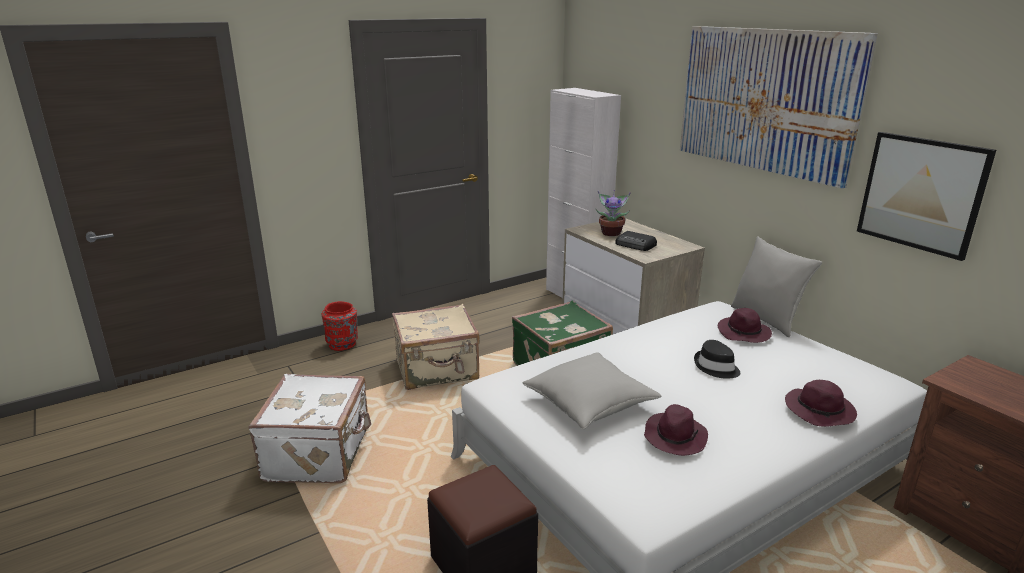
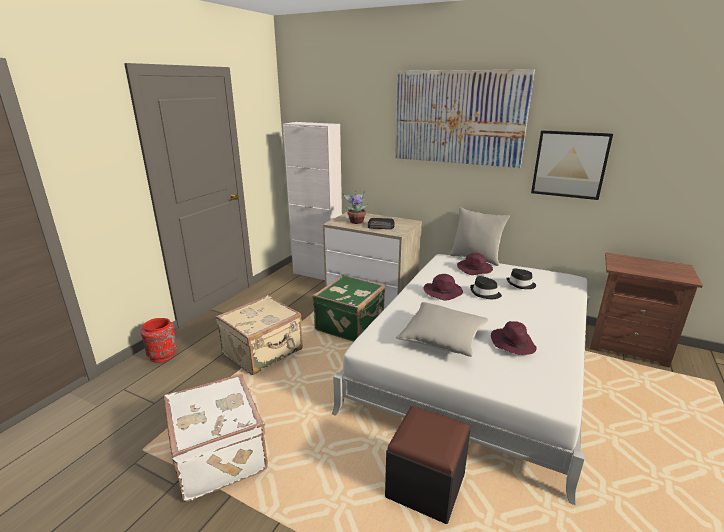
camera: 30 degrees left, 0 degrees up
purple hat [785,380,857,427] -> purple hat moved to [423,274,463,300]
none -> black hat [506,269,536,289]

